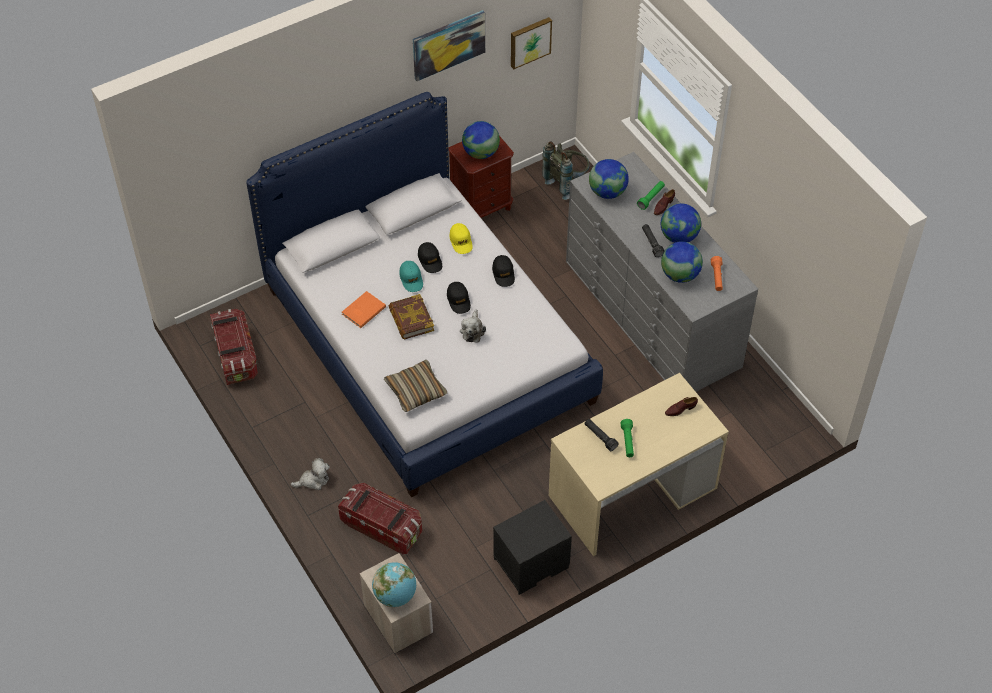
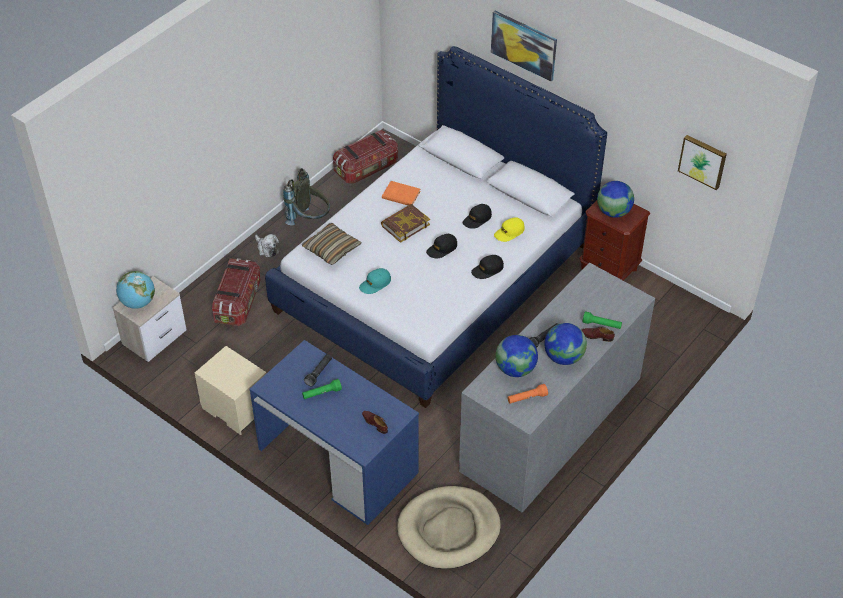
camera: 70 degrees right, 5 degrees down
turquoise cap [399,261,423,292] -> turquoise cap moved to [359,268,391,294]
picture [413,10,485,81] -> picture moved to [491,11,557,81]
plush toy [460,309,486,343] -> none
black nightstand [493,500,572,595] -> beige nightstand [195,346,267,435]
grey backpack [542,141,590,200] -> grey backpack moved to [283,168,330,226]
beige desk [549,373,729,556] -> blue desk [249,340,419,525]
globe [589,159,629,199] -> none
none -> beige dog bed [397,486,501,569]

